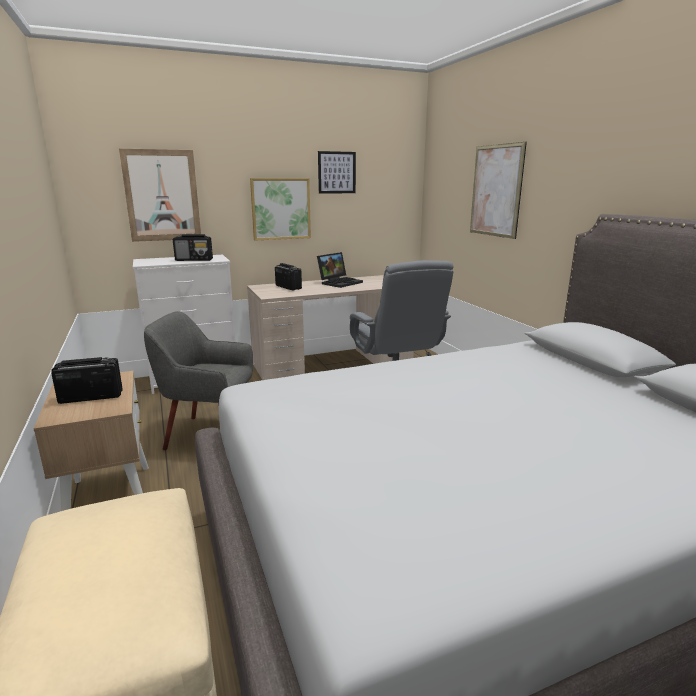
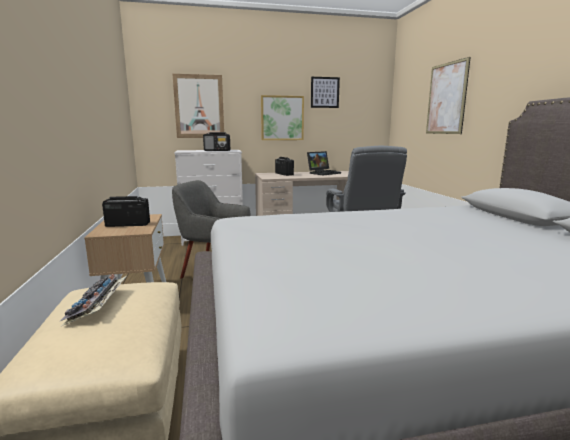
camera: 10 degrees right, 5 degrees down
none -> keyboard [59,274,127,326]

